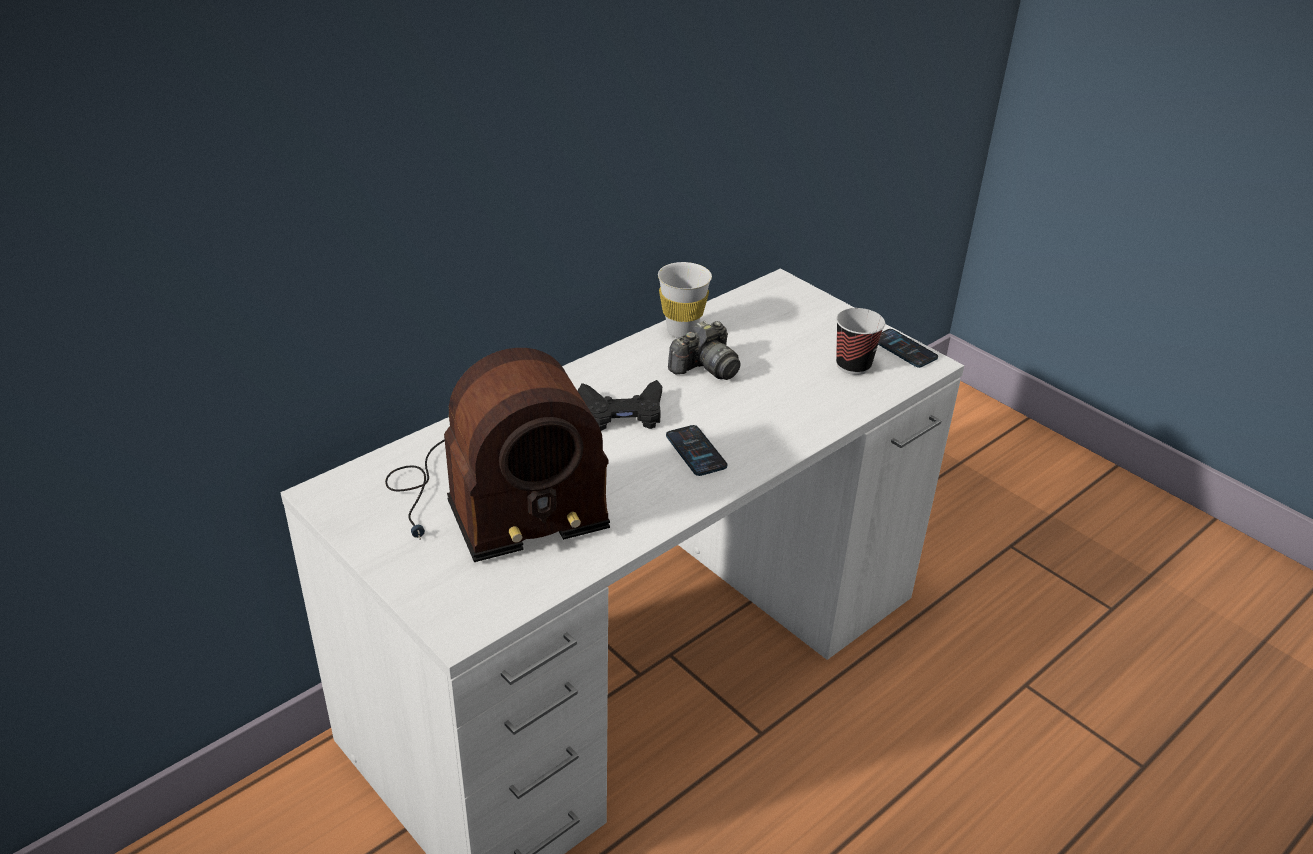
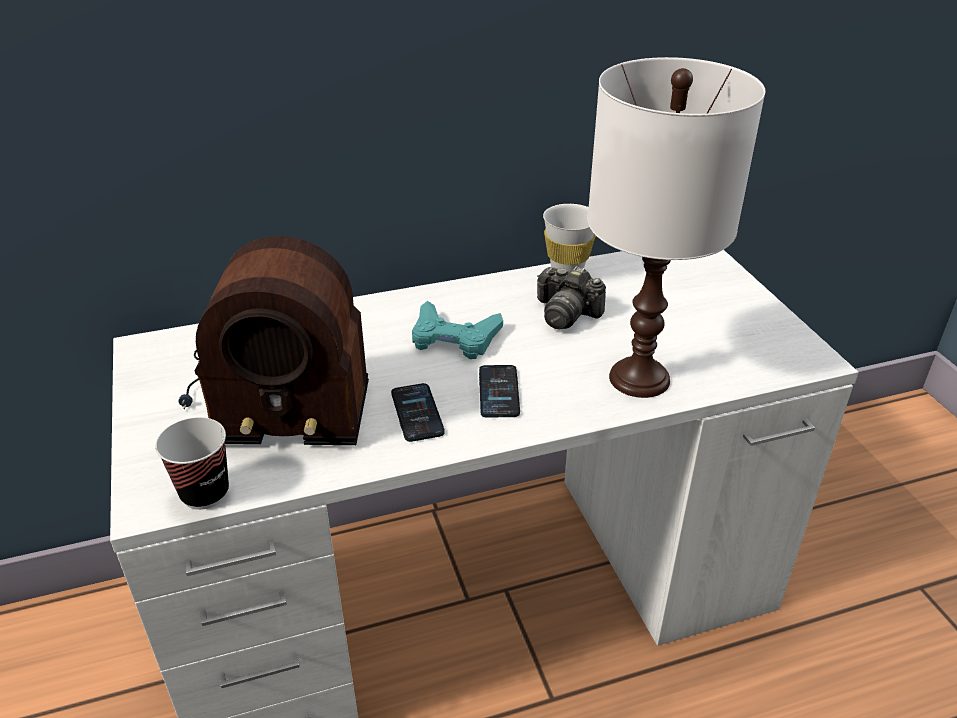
camera: 25 degrees right, 0 degrees up
black game controller [578,380,662,431] -> turquoise game controller [412,301,503,359]
camera [668,321,741,380] -> camera turned 45 degrees clockwise [537,266,606,330]
cup [836,308,885,375] -> cup moved to [155,417,229,510]
phone [878,329,938,368] -> phone moved to [391,383,445,442]
none -> white table lamp [587,57,765,398]

